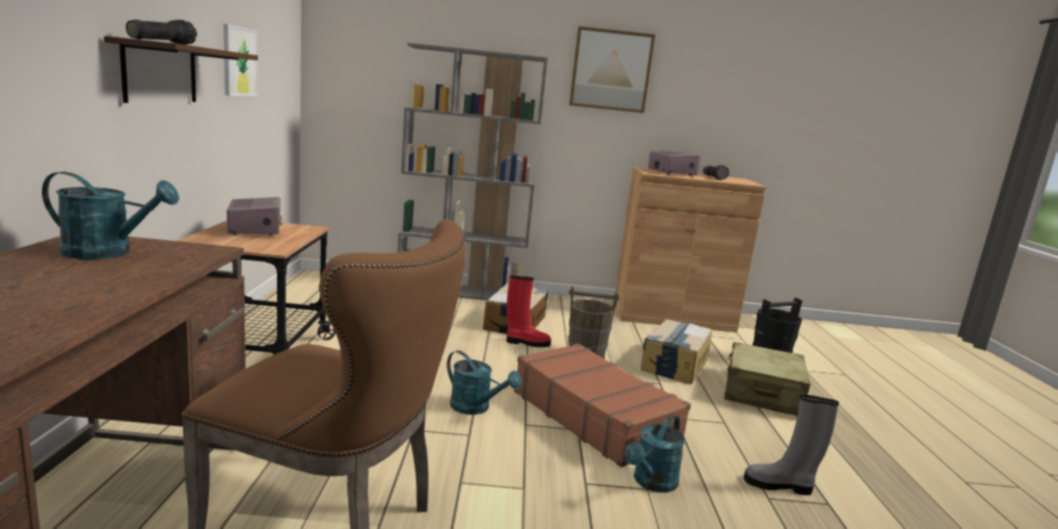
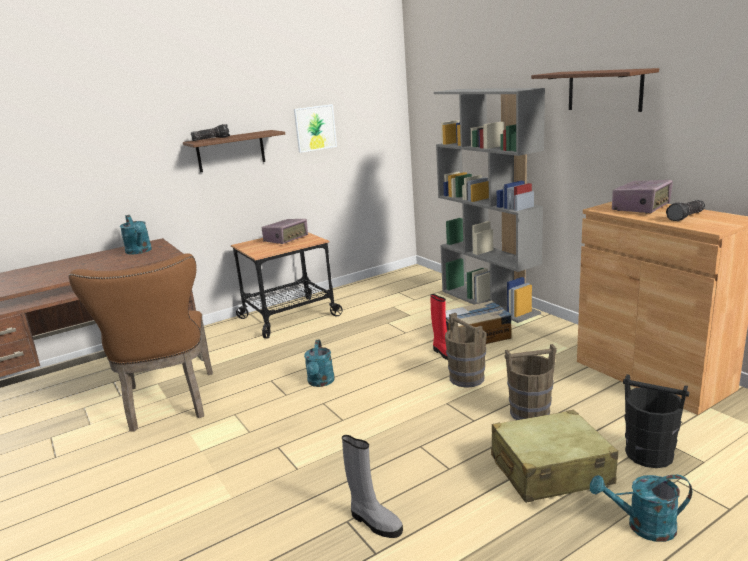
camera: 60 degrees right, 5 degrees up
brown suitcase [514,343,691,467] -> none
picture [569,26,655,113] -> brown shelf [531,68,659,112]
turquoise watering can [625,414,685,493] -> turquoise watering can moved to [590,475,692,542]
cardboard box [641,319,712,384] -> brown bucket [504,344,557,420]
grey boot [744,395,839,495] -> grey boot turned 150 degrees clockwise [342,435,403,538]

